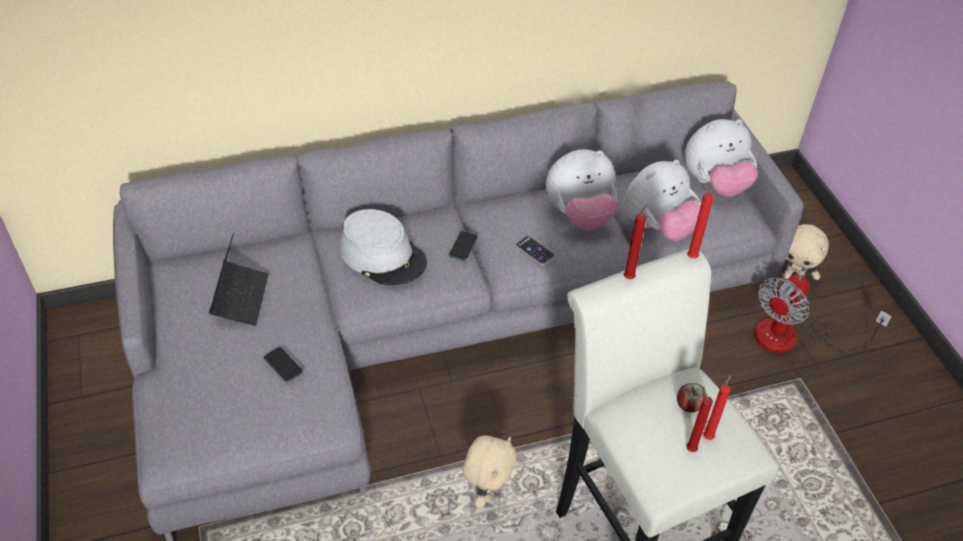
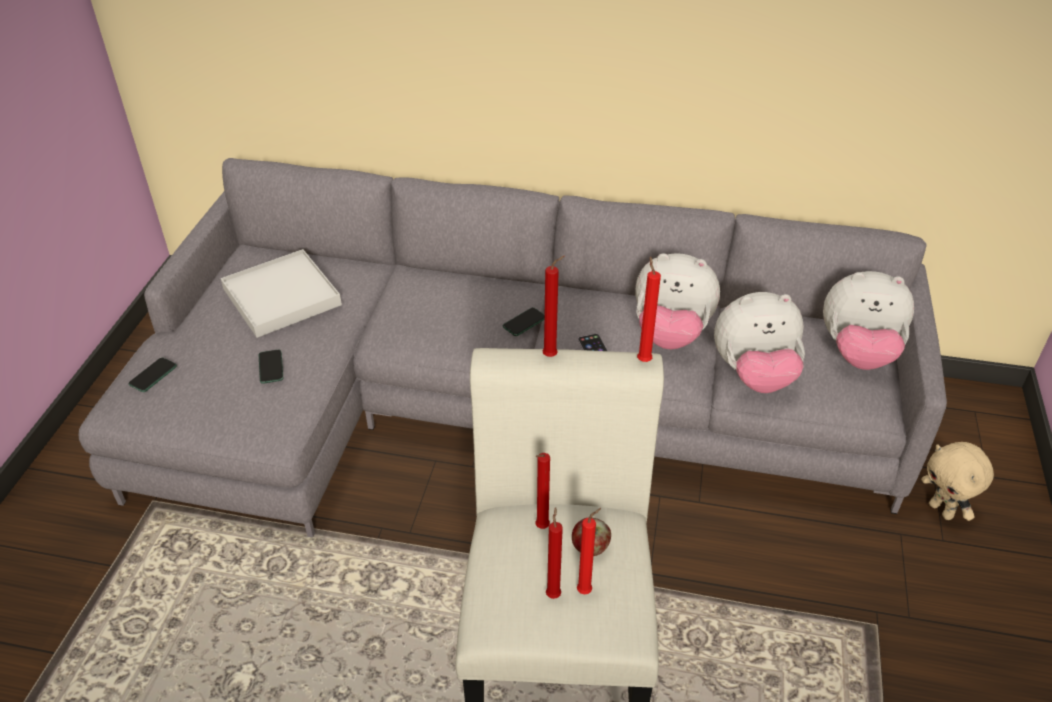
camera: 30 degrees right, 5 degrees down
laptop [209,233,268,326] -> white tray [221,249,342,338]
grey hat [340,209,427,285] -> none
beige plush toy [462,436,516,508] -> none
fan [754,275,892,353] -> none
none -> phone [128,358,177,392]
none -> red candle [535,453,550,529]

